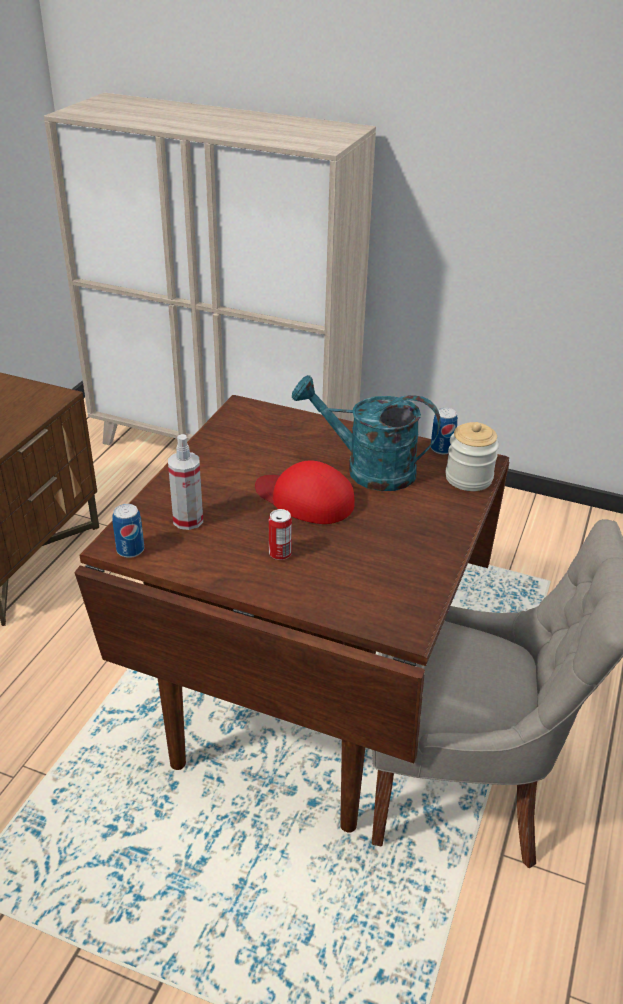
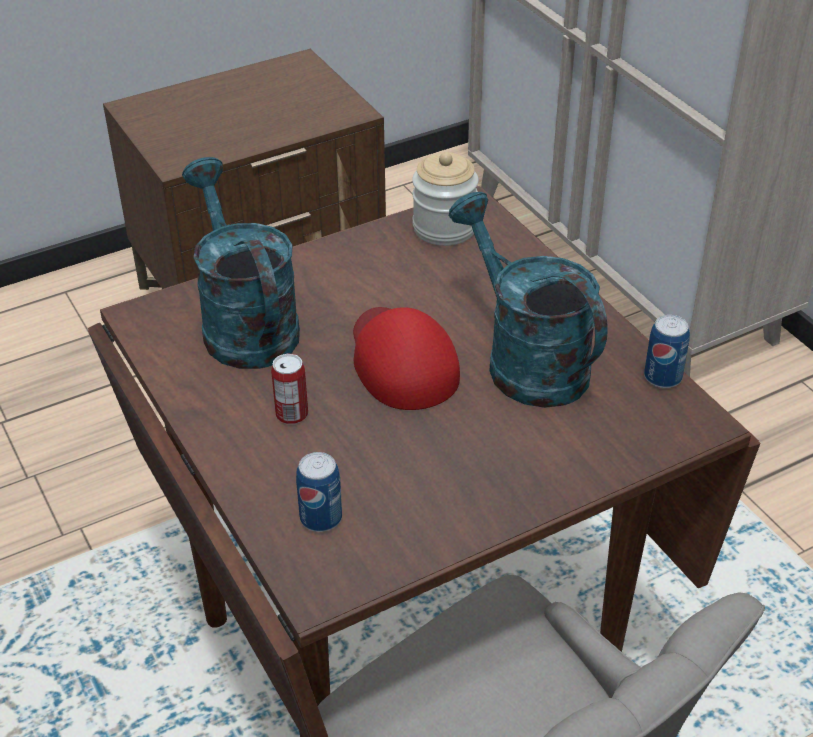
camera: 40 degrees right, 5 degrees up
can [112,504,144,558] -> can moved to [296,452,342,532]
spray bottle [168,434,203,530] -> turquoise watering can [182,157,300,369]
jar [446,422,499,491] -> jar moved to [412,152,479,246]

